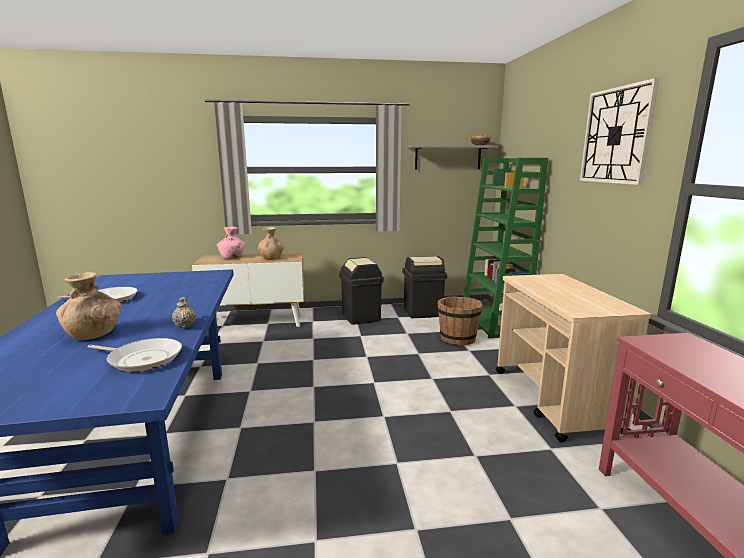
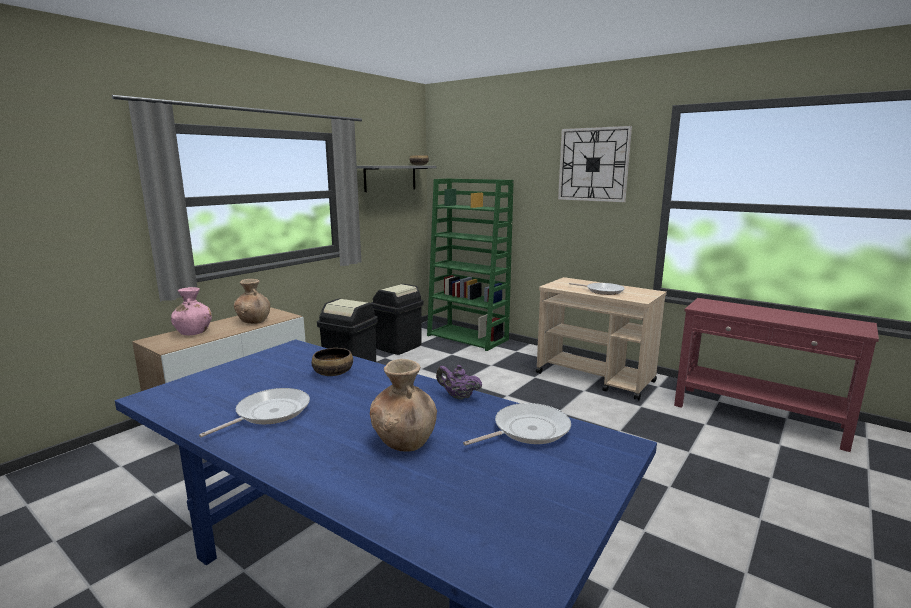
camera: 45 degrees left, 0 degrees up
beige teapot [172,297,196,328] -> purple teapot [436,365,482,400]
brown bucket [438,297,483,345] -> none
none -> bowl [311,348,353,376]
none -> frying pan [569,283,625,295]

